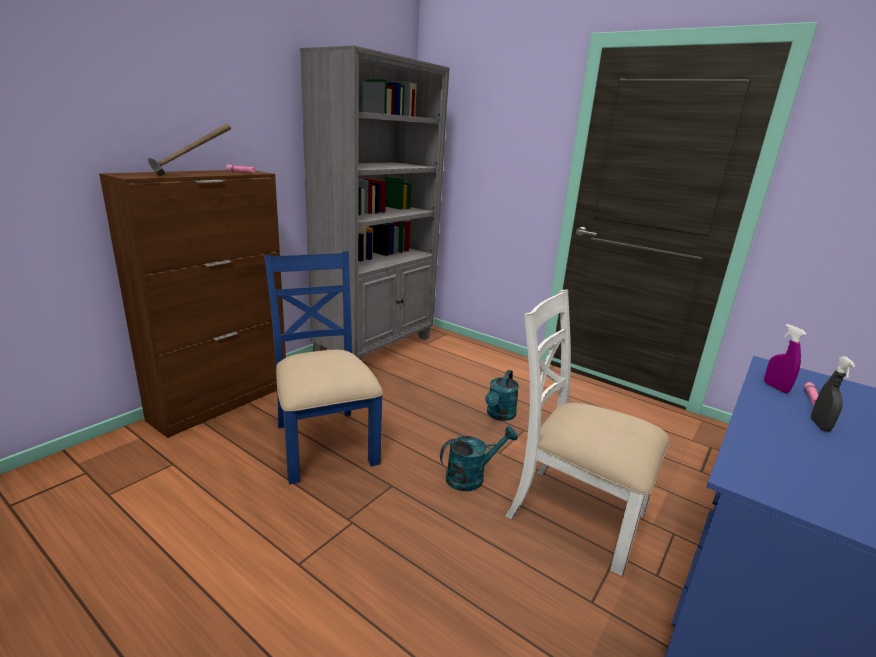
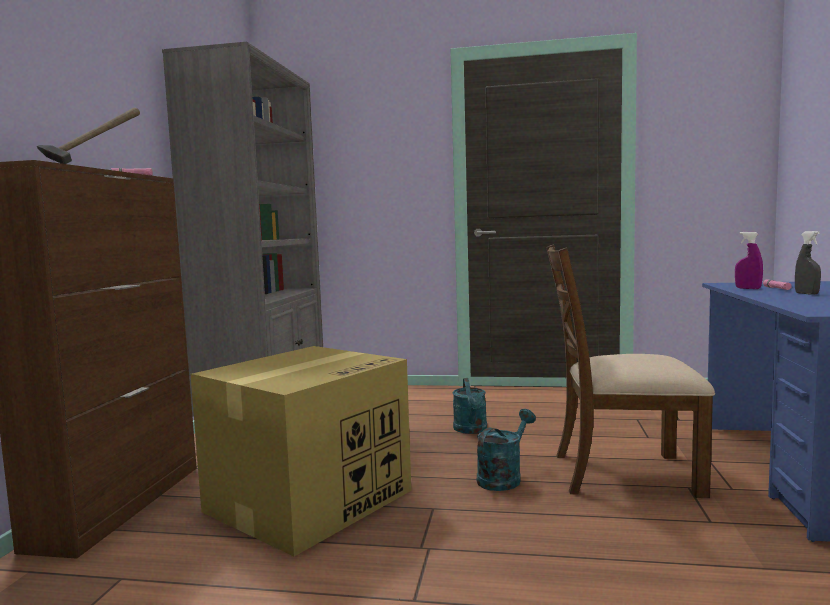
camera: 25 degrees left, 15 degrees down
blue chair [264,251,383,485] -> cardboard box [191,346,411,556]
white chair [505,289,669,576] -> brown chair [546,245,715,498]

